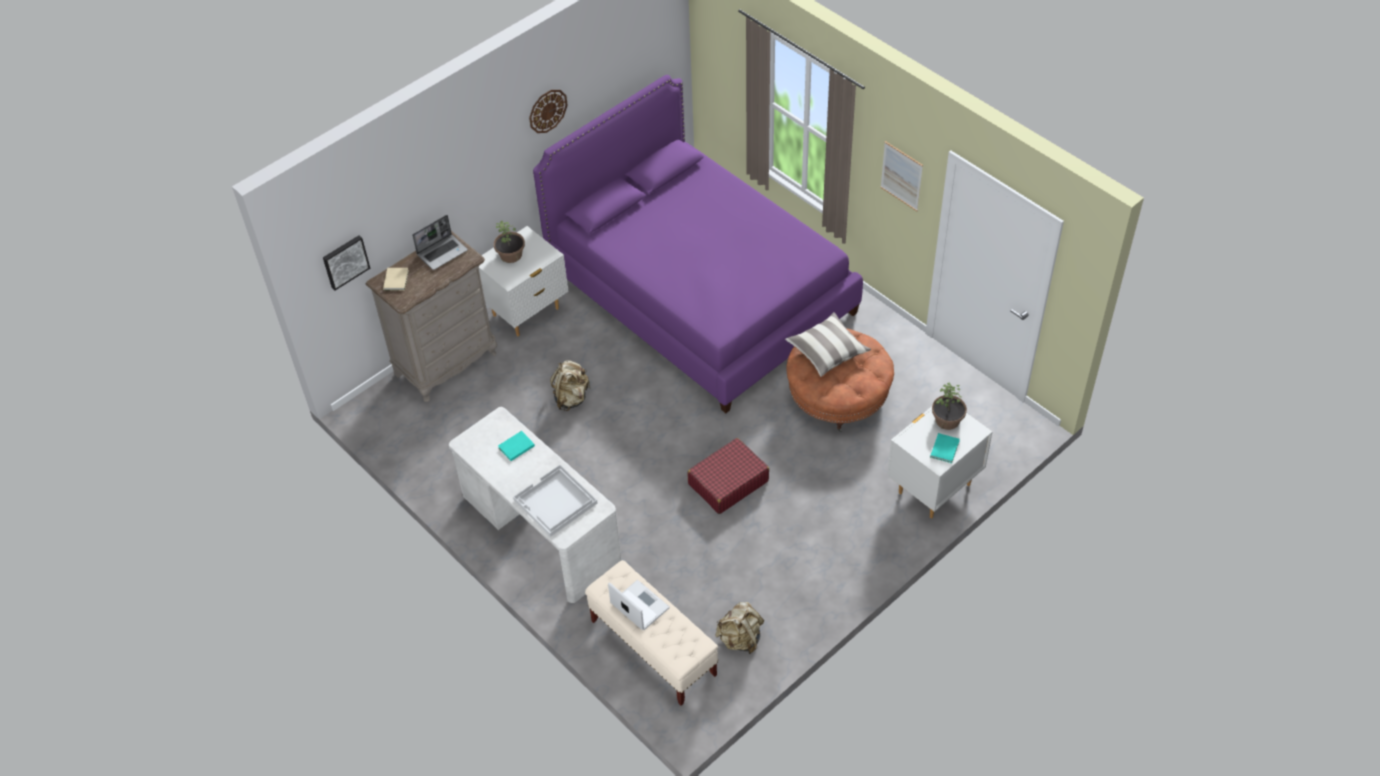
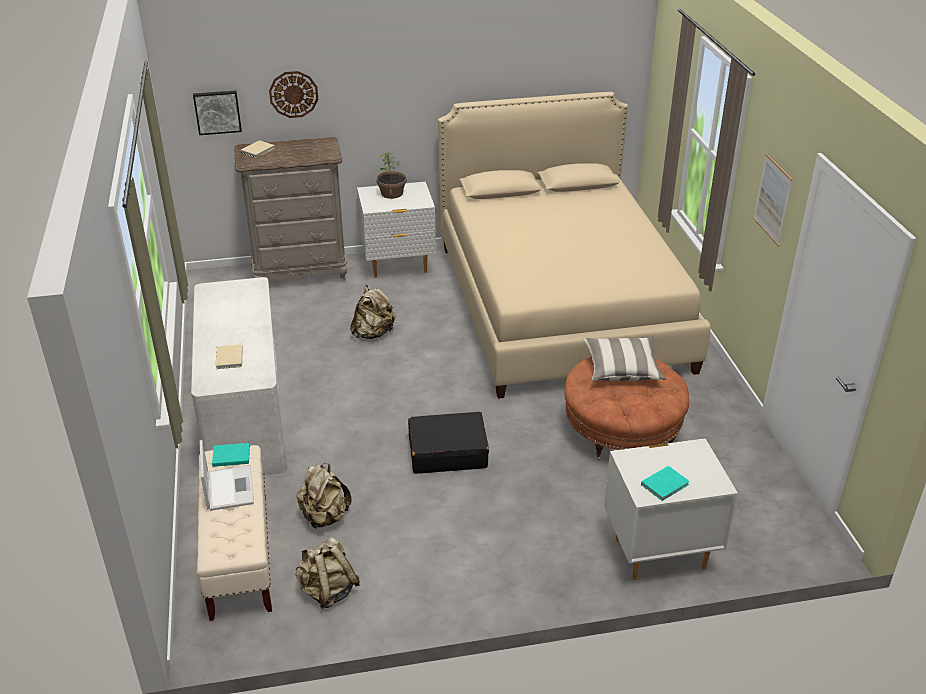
camera: 30 degrees right, 15 degrees down
laptop [412,215,468,270] -> none
turquoise book [498,431,535,461] -> turquoise book moved to [212,443,250,467]
white tray [513,465,597,537] -> beige book [216,344,243,369]
wall clock [529,90,568,133] -> wall clock moved to [269,71,318,118]
purple bed [533,75,863,413] -> beige bed [438,92,711,399]
red suitcase [688,438,769,514] -> black suitcase [408,412,489,474]
potted plant [932,383,967,430] -> none
none -> beige backpack [296,463,352,529]

